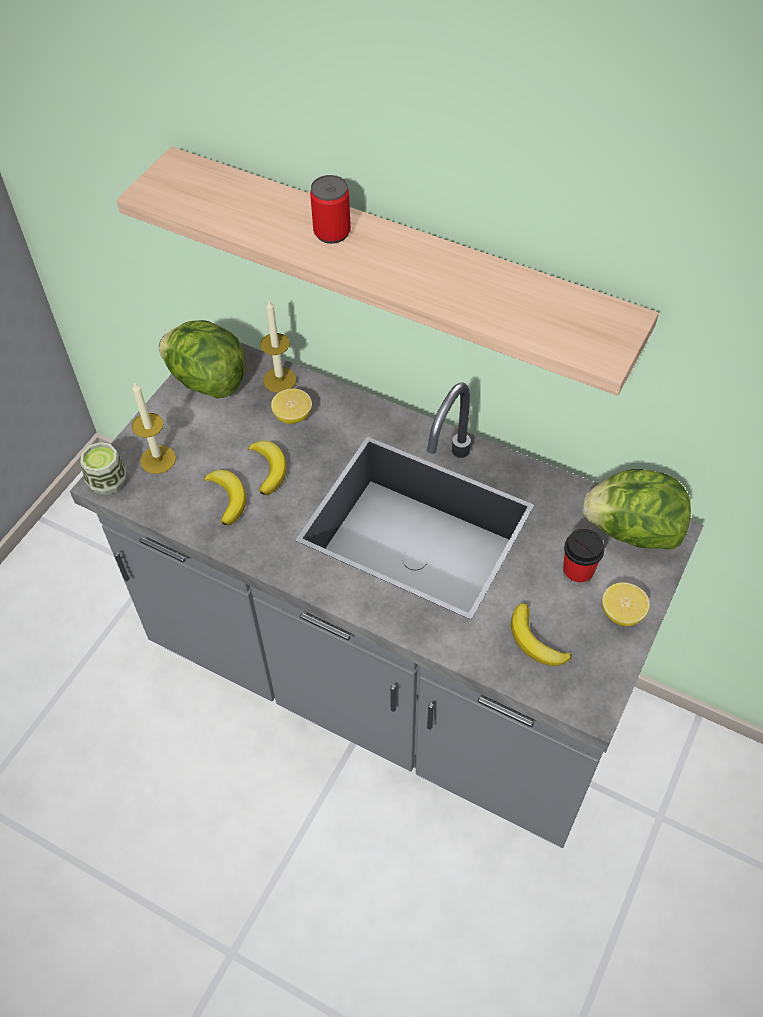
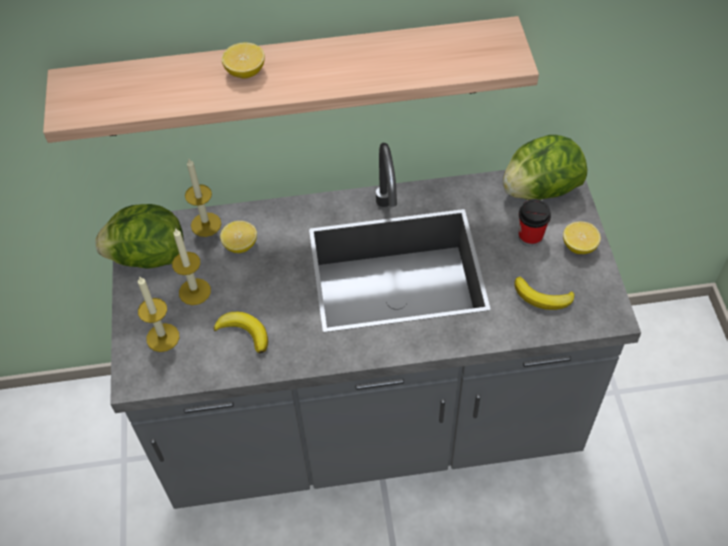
camera: 35 degrees left, 0 degrees up
cup [80,442,126,495] -> none
banana [248,440,287,495] -> none
can [310,175,351,244] -> lemon [222,42,265,78]
none -> candle [172,228,211,305]

